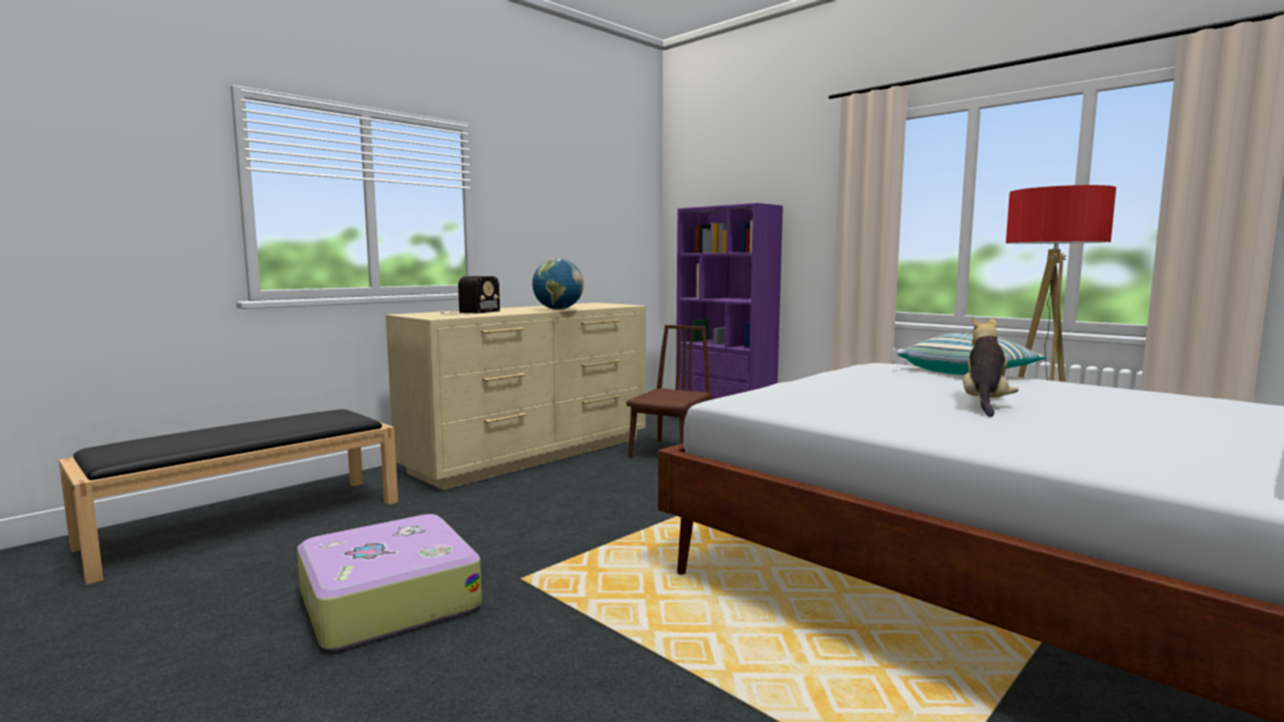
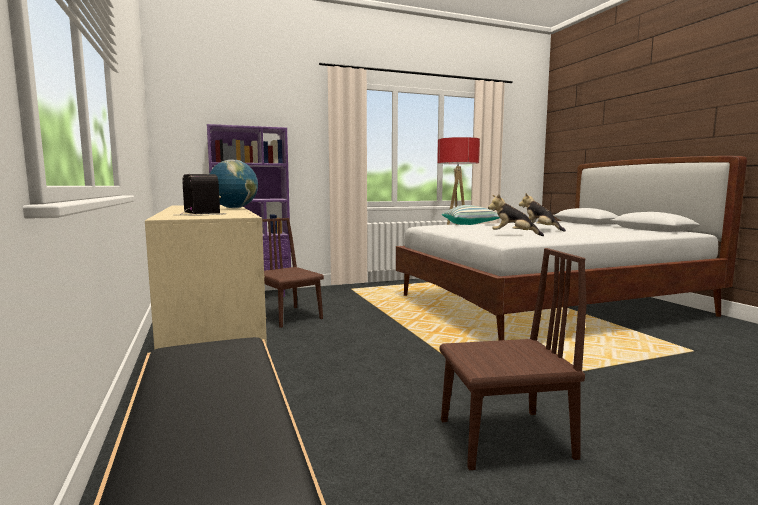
camera: 65 degrees left, 0 degrees up
suitcase [297,514,482,650] -> brown chair [440,248,587,470]
none -> plush toy [488,194,544,236]

